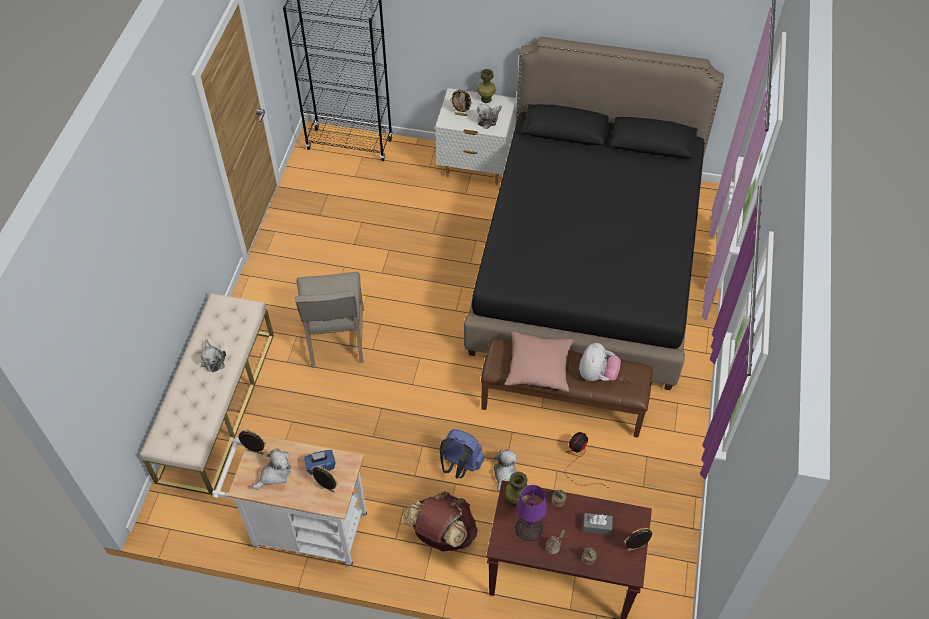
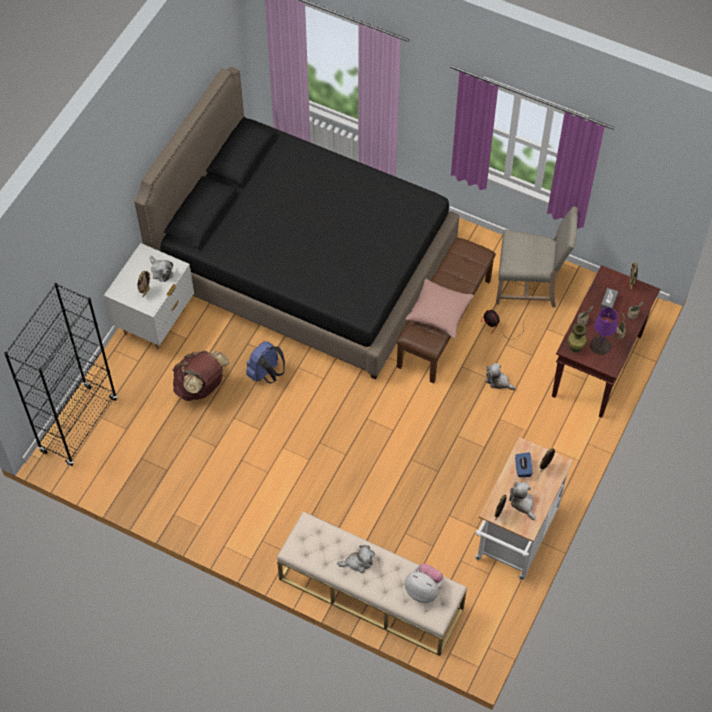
camera: 75 degrees left, 5 degrees up
beige chair [295,272,364,368] -> beige chair moved to [496,206,578,307]
brown backpack [403,491,478,551] -> brown backpack moved to [173,350,229,401]
blue backpack [440,429,484,478] -> blue backpack moved to [246,341,285,383]
green vase [477,69,496,103] -> none
plush toy [579,343,621,381] -> plush toy moved to [405,564,443,603]

